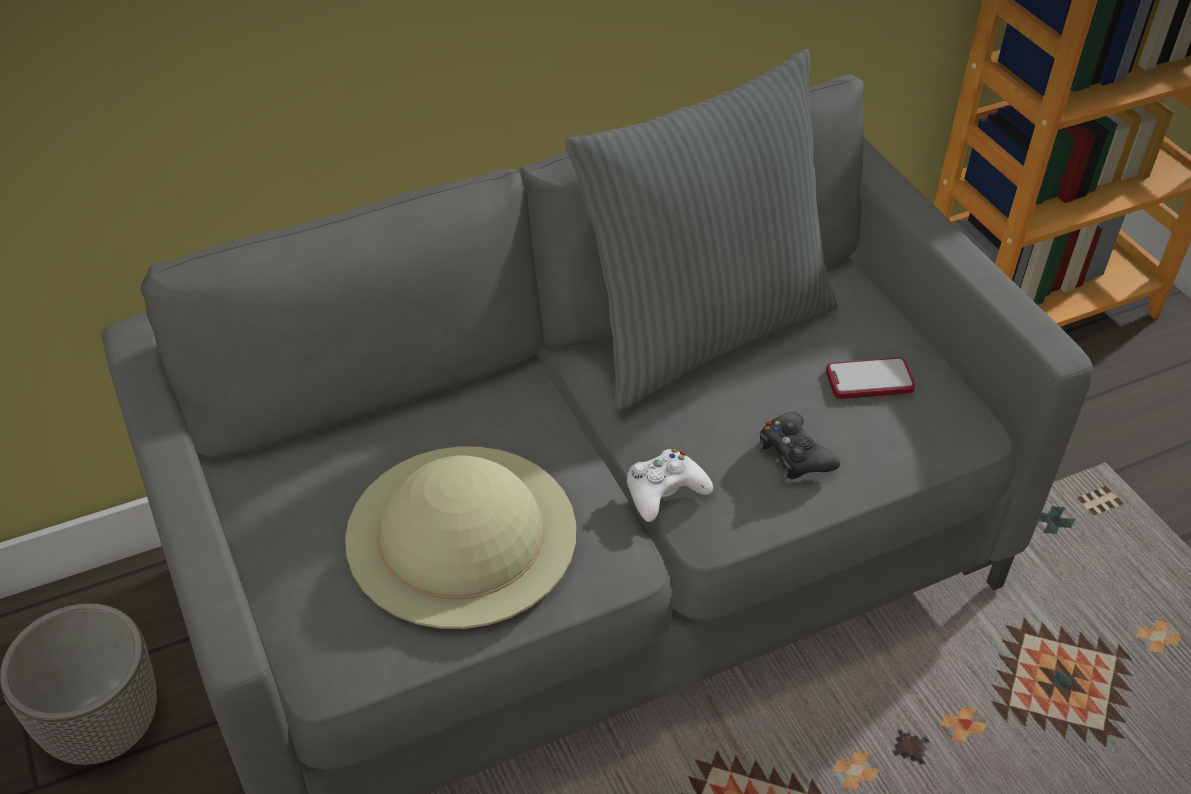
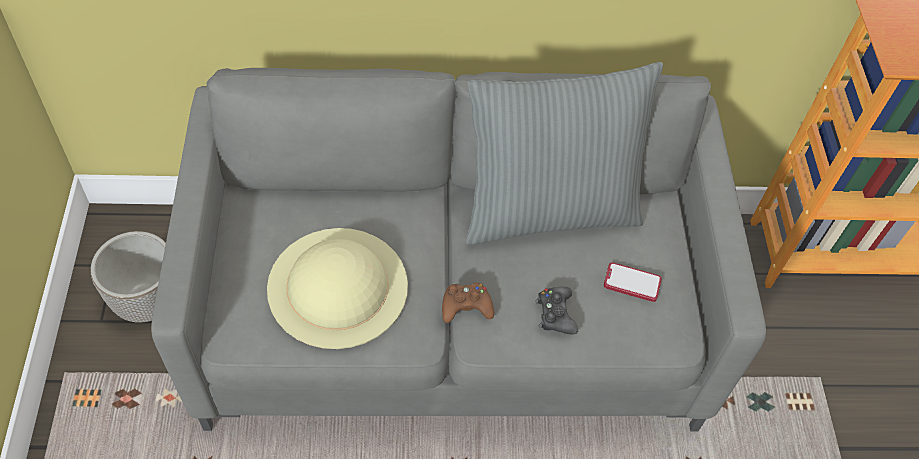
camera: 20 degrees right, 10 degrees up
white game controller [627,449,713,522] -> brown game controller [442,282,494,323]

